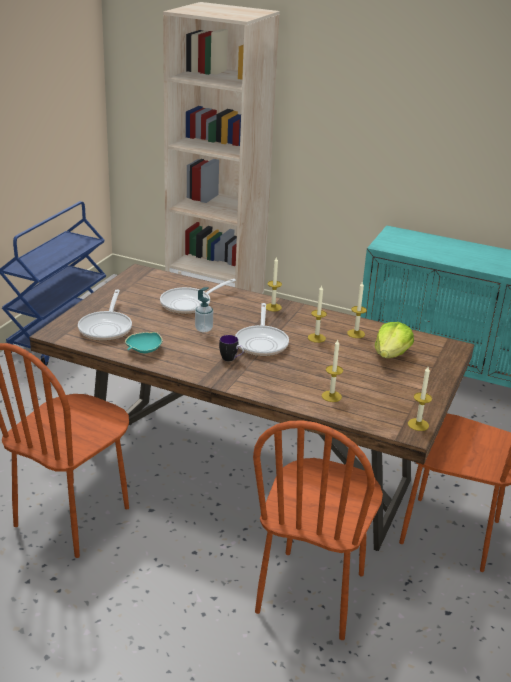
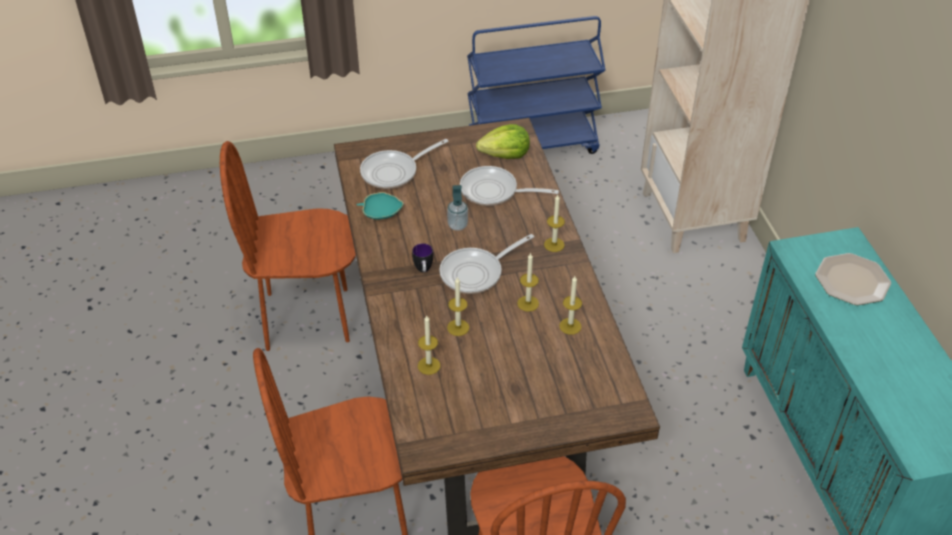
camera: 55 degrees right, 15 degrees up
lettuce [375,322,414,358] -> lettuce moved to [476,124,530,159]
candle [408,367,432,431] -> candle moved to [447,277,469,336]
none -> plate [815,253,891,305]

